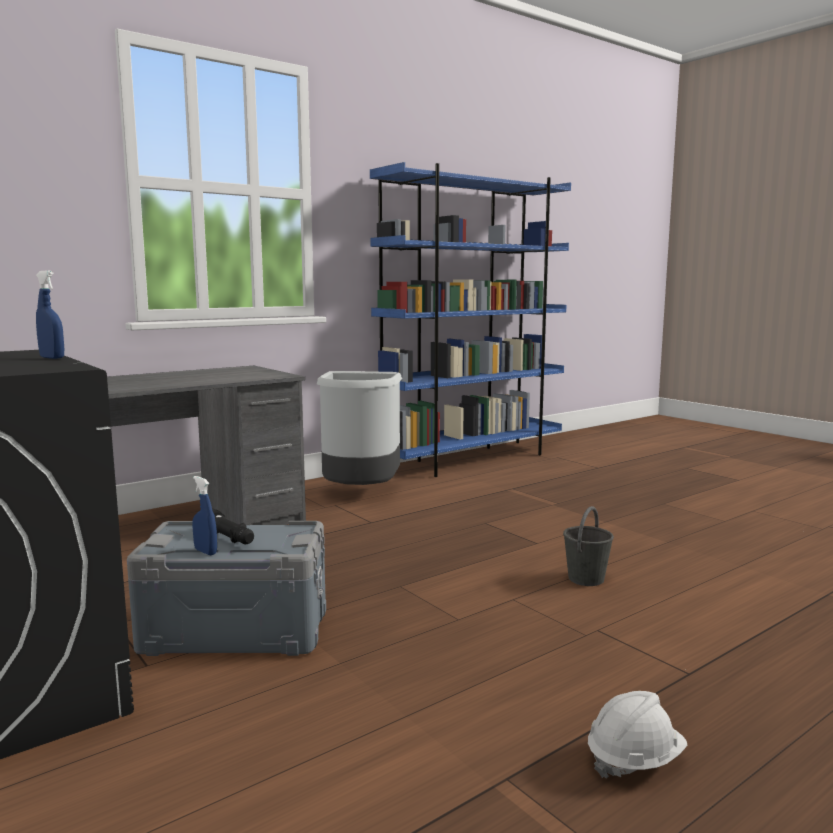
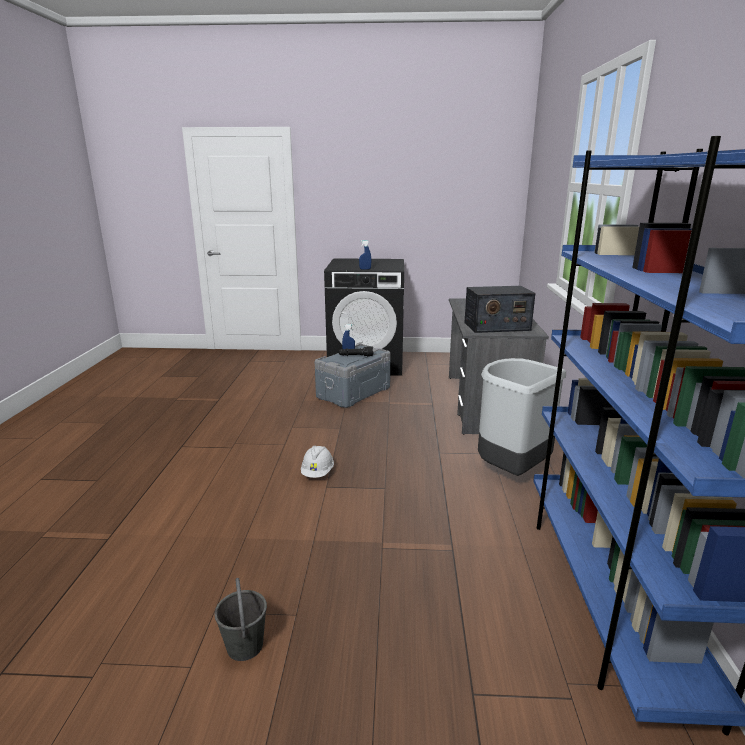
camera: 130 degrees right, 10 degrees up
grey bucket [563,506,614,586] -> grey bucket moved to [214,578,267,661]
white hard hat [588,691,687,779] -> white hard hat moved to [301,446,334,478]
none -> radio [464,286,535,333]

